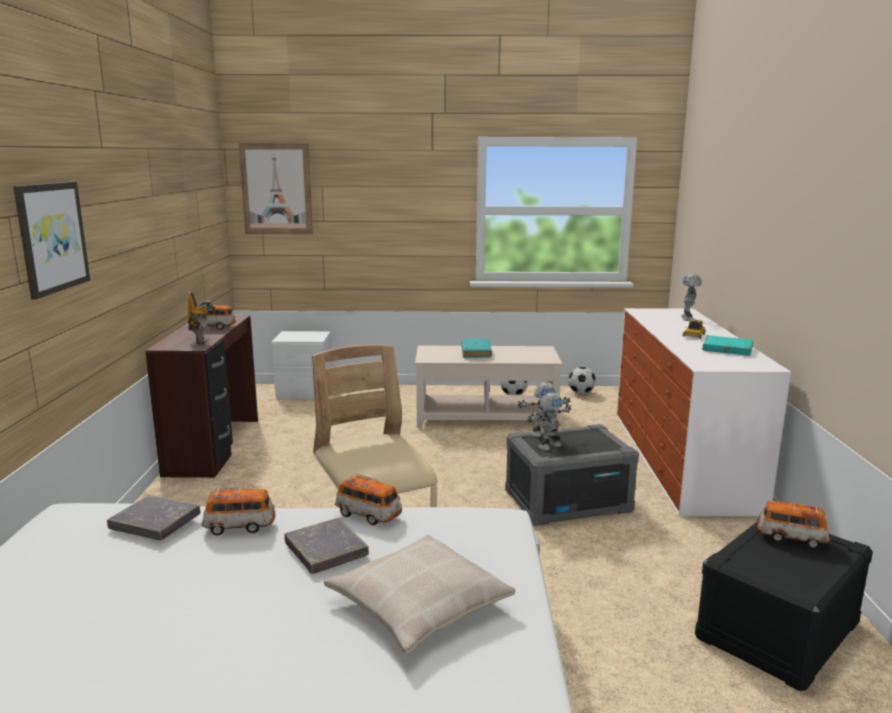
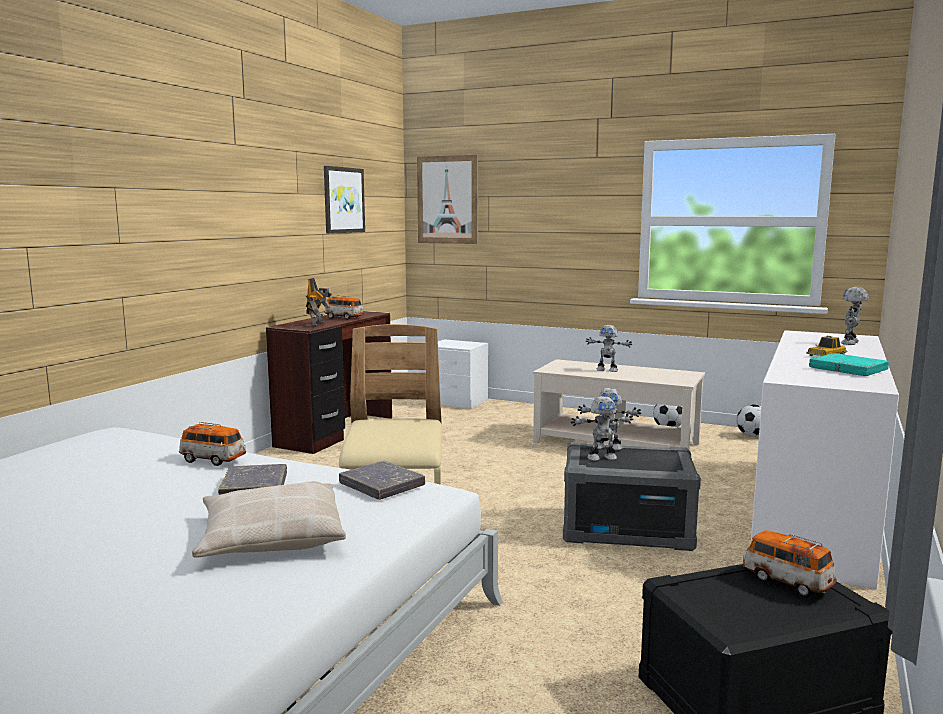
camera: 25 degrees right, 5 degrees down
picture [13,182,90,300] -> picture moved to [324,166,365,234]
grey book [107,495,200,540] -> grey book moved to [339,461,425,500]
toy car [335,474,402,525] -> none
turquoise book [461,338,492,358] -> toy robot [586,325,632,372]

